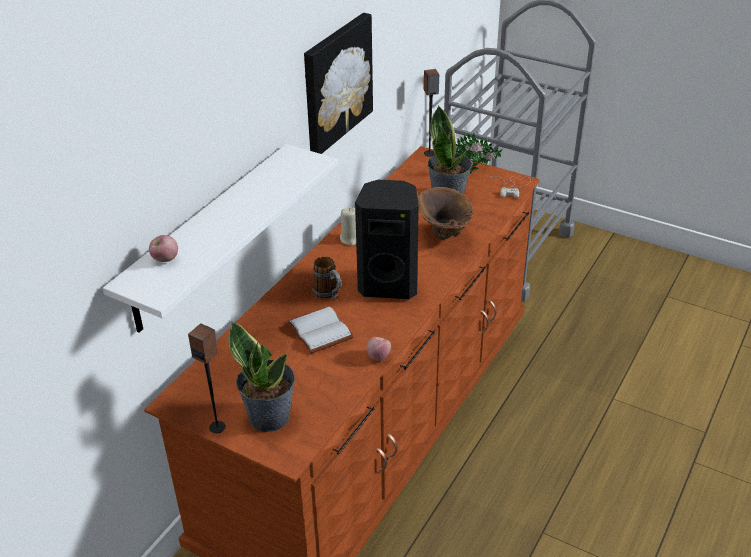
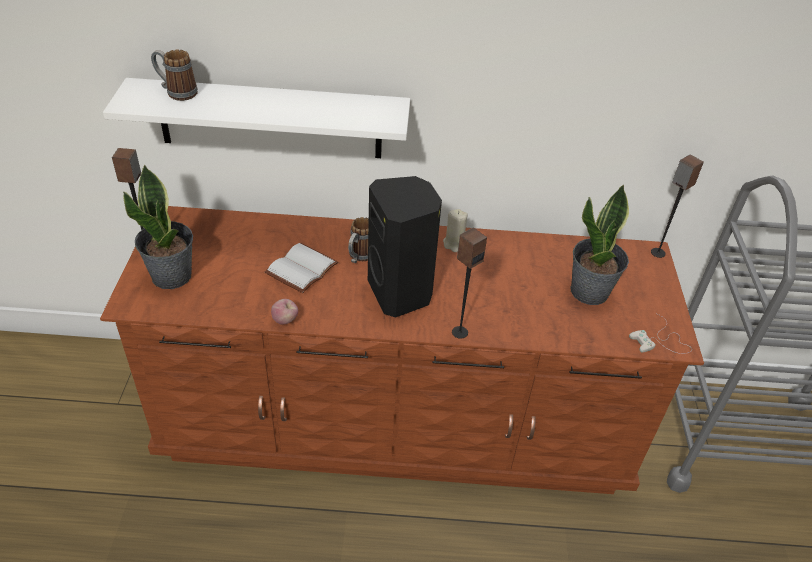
camera: 60 degrees right, 5 degrees up
apple [149,235,178,262] -> mug [151,49,198,101]
picture [304,13,373,154] -> none
brown vase [417,187,474,239] -> none
potted plant [456,133,502,174] -> none
none -> speaker [452,228,487,339]

